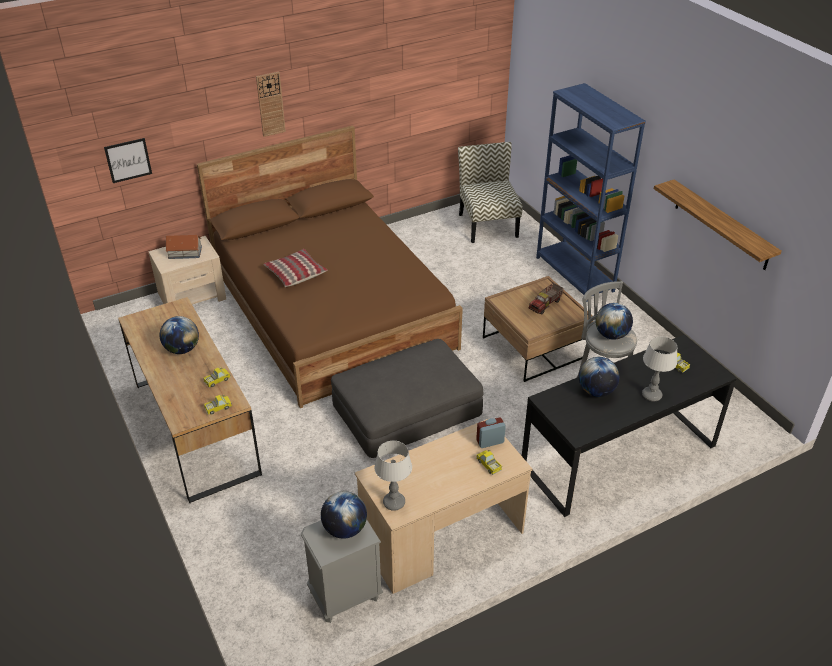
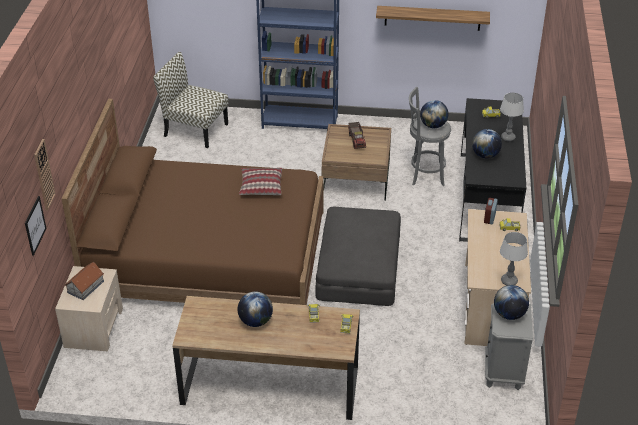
camera: 55 degrees left, 0 degrees up
wall clock [256,72,286,137] -> wall clock moved to [34,139,56,211]
pillow [264,249,327,287] -> pillow moved to [239,168,282,195]

